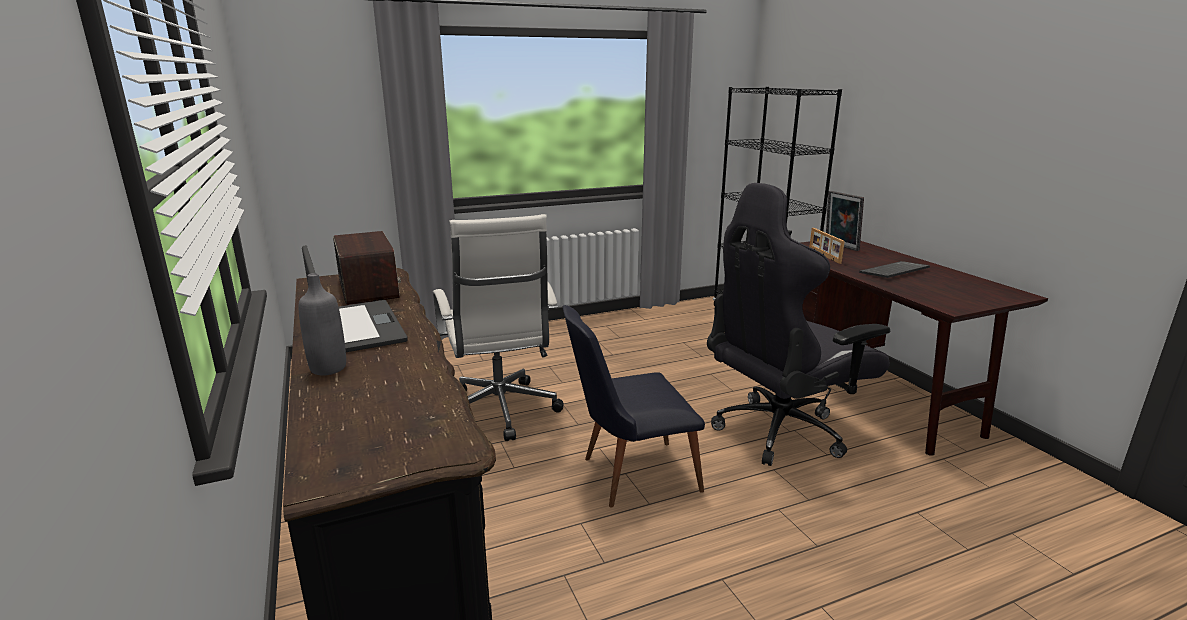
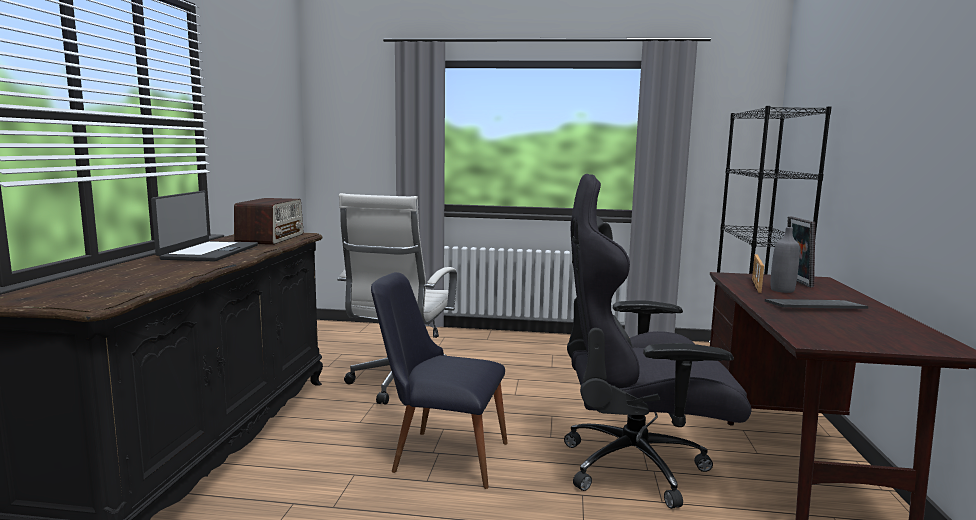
camera: 30 degrees right, 10 degrees down
grey bottle [299,273,346,376] -> grey bottle moved to [771,227,800,293]

